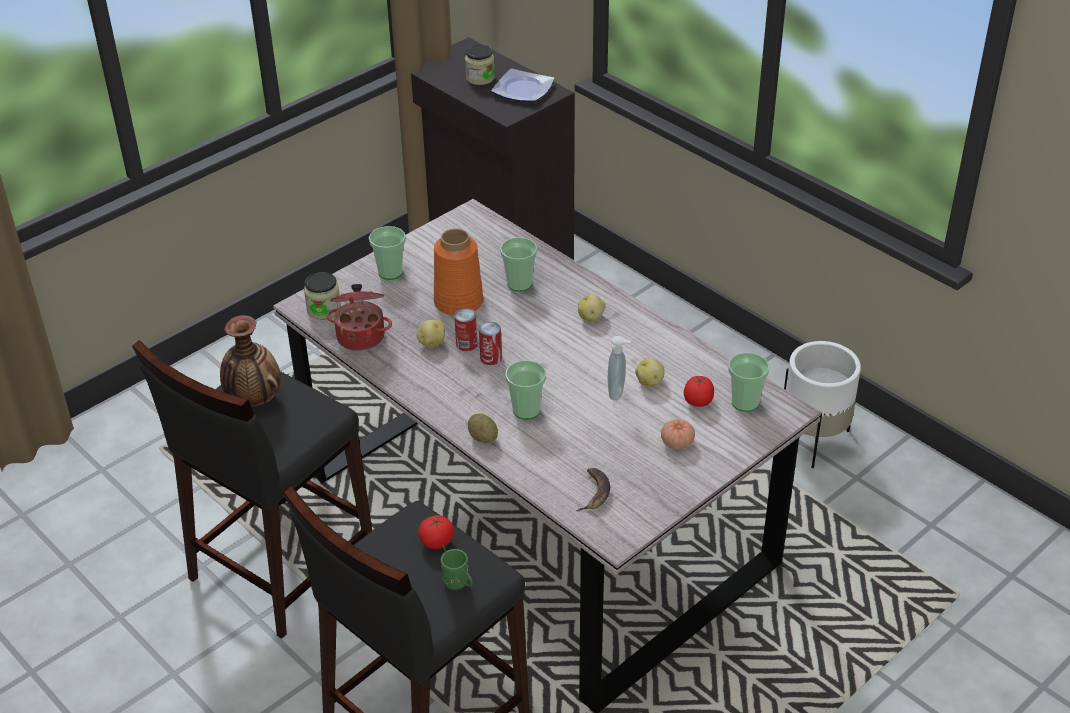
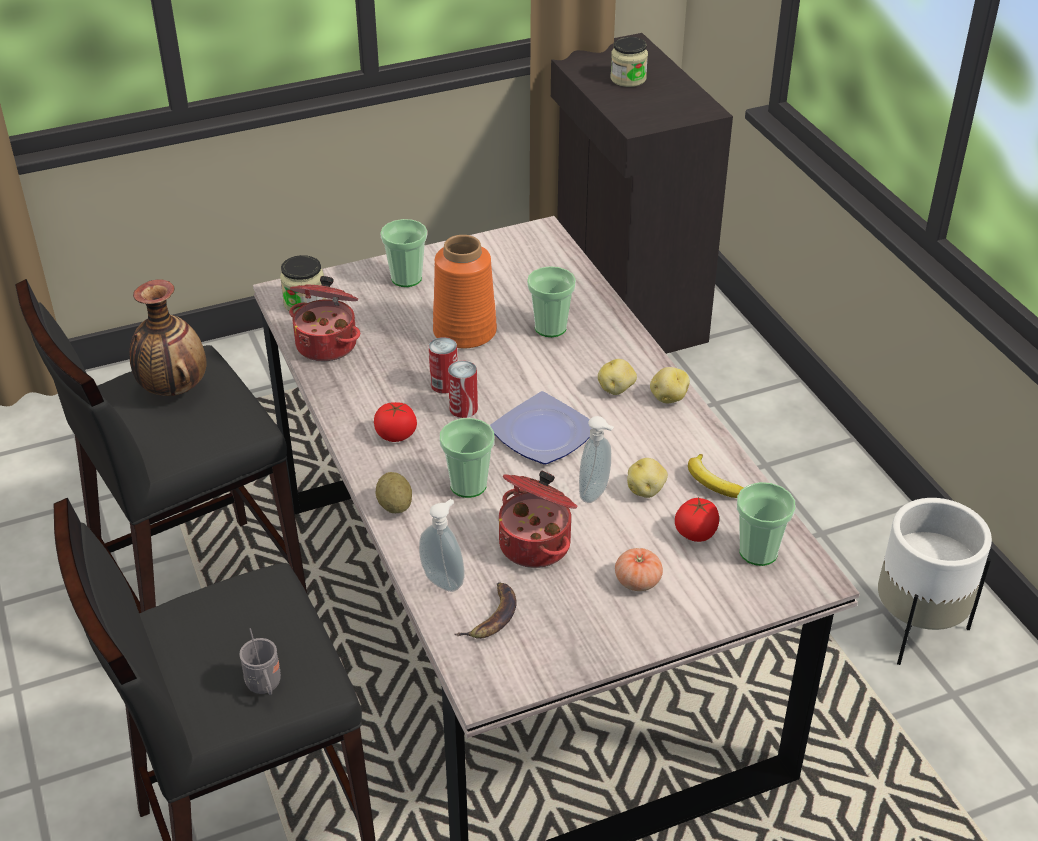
camera: 20 degrees right, 0 degrees up
potato [417,320,445,348] -> potato moved to [650,367,690,403]
tomato [418,515,454,549] -> tomato moved to [374,402,417,442]
green mug [441,544,473,590] -> grey mug [239,628,281,695]
plate [491,68,555,102] -> plate moved to [490,391,592,465]
none -> soap dispenser [419,499,464,592]
none -> cooking pot [499,471,577,568]
none -> banana [688,454,743,498]

